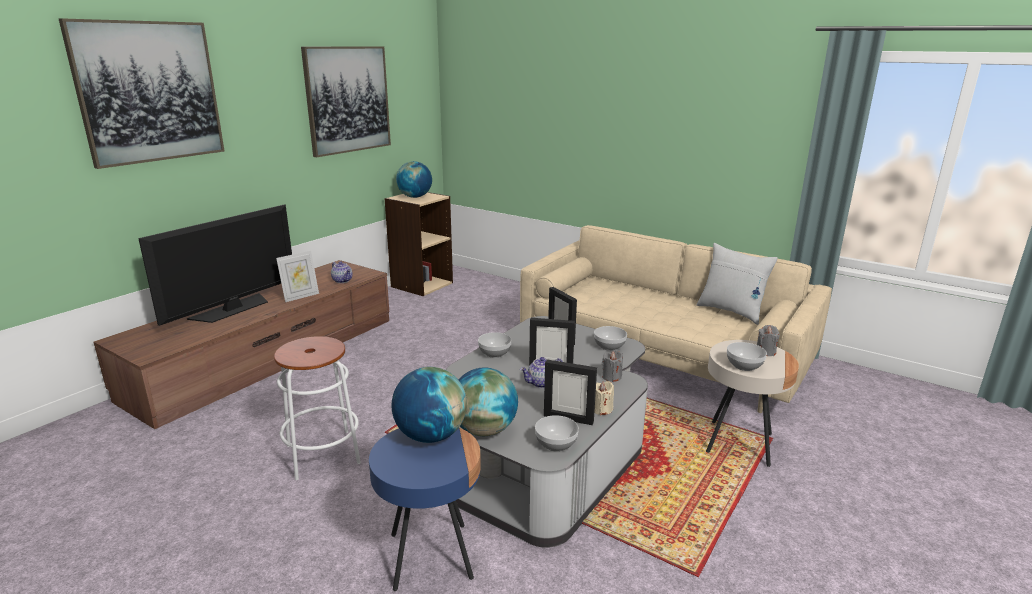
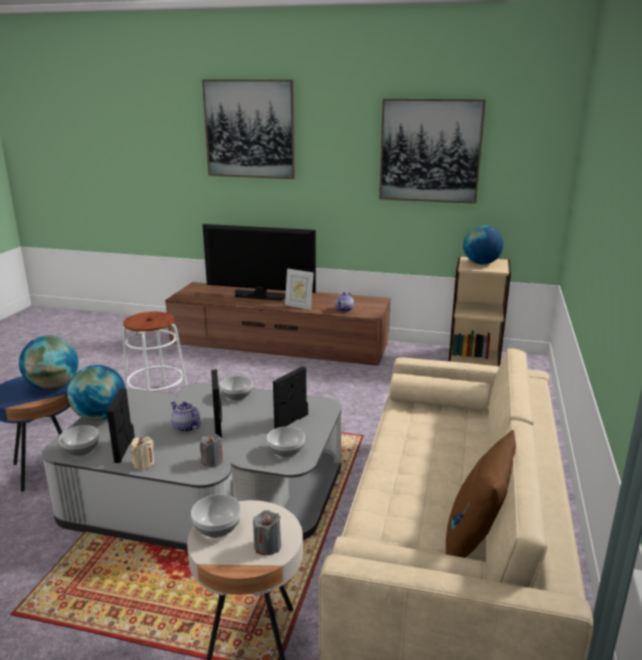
camera: 70 degrees right, 0 degrees up
grey pillow [697,243,778,325] -> brown pillow [446,430,516,558]

